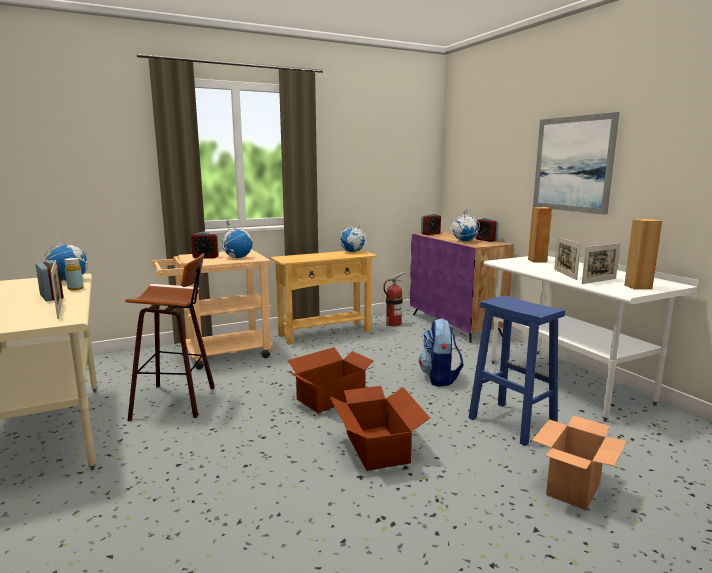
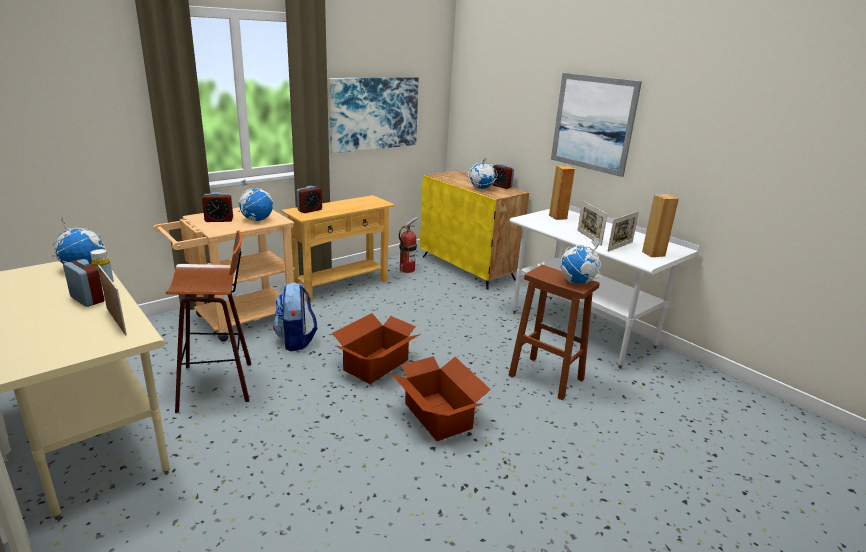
camera: 15 degrees left, 10 degrees up
globe [340,220,367,252] -> globe moved to [561,237,601,284]
purple cabinet [410,231,514,343] -> yellow cabinet [420,171,529,290]
backpack [419,318,463,387] -> backpack moved to [273,282,317,351]
alarm clock [421,213,441,235] -> alarm clock moved to [297,186,322,213]
blue stool [468,295,565,446] -> brown stool [508,265,600,400]
cardboard box [532,416,626,511] -> none
none -> picture [329,77,419,153]

